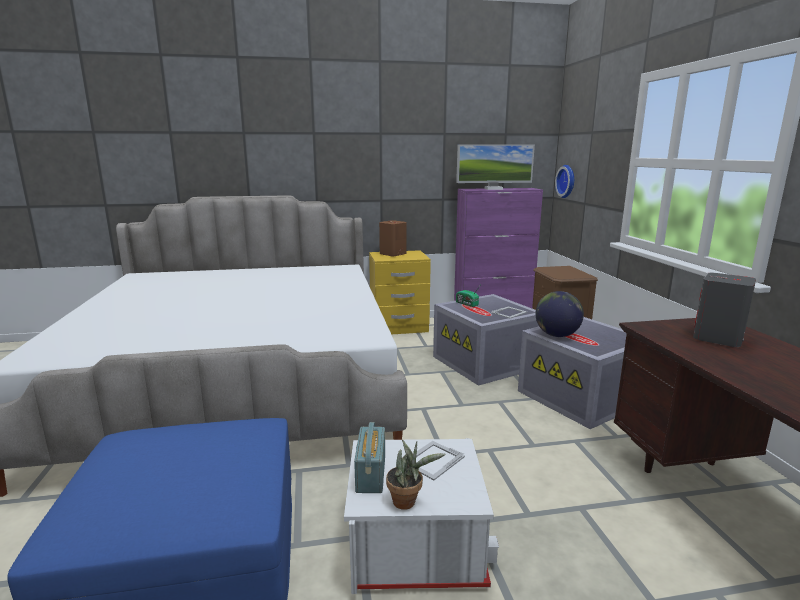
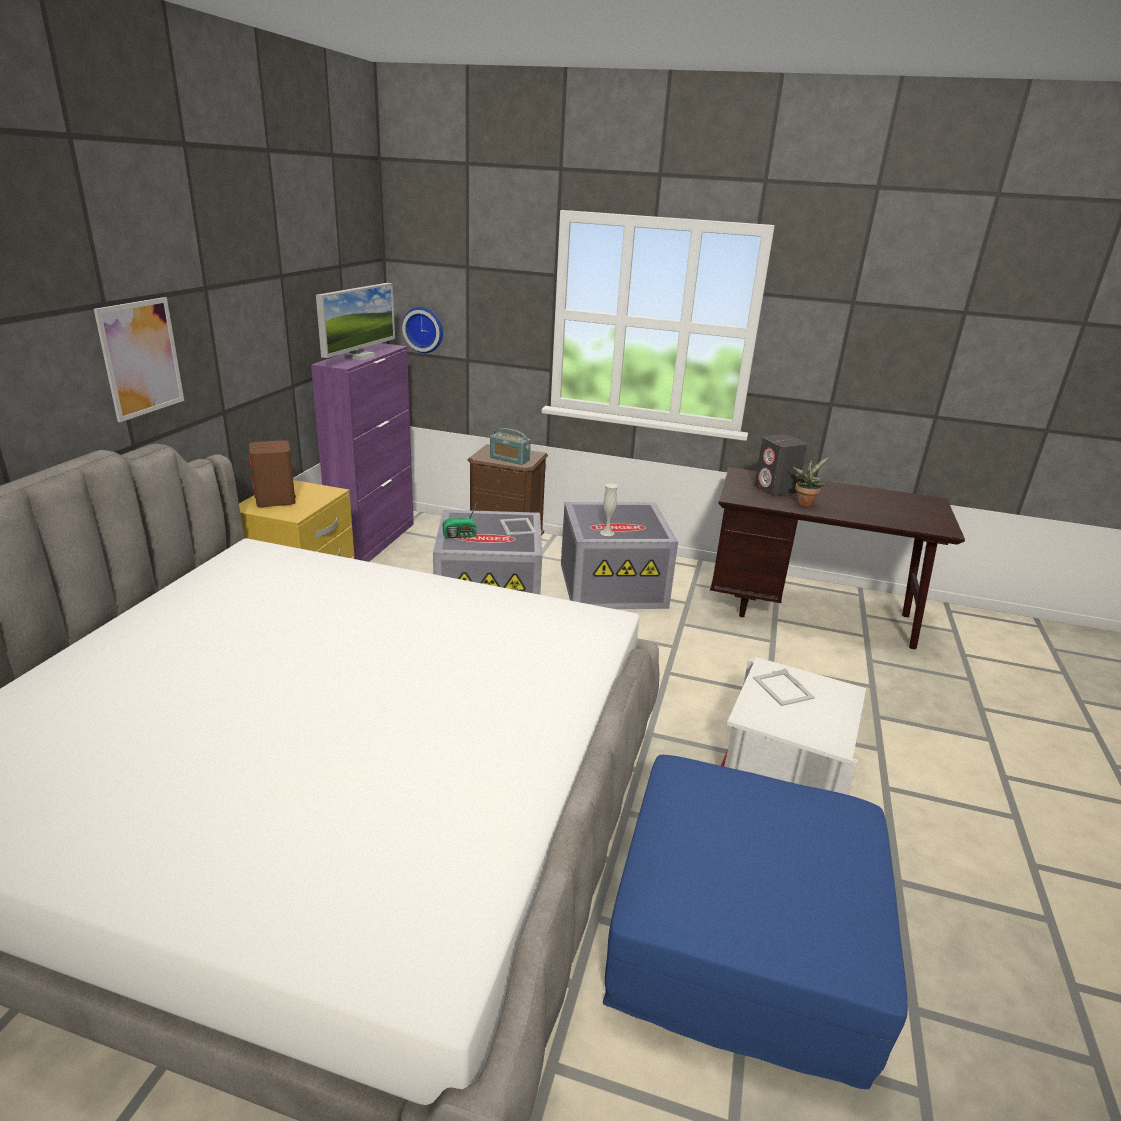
camera: 65 degrees left, 10 degrees up
radio [354,422,385,493] -> radio moved to [490,428,531,465]
potted plant [386,440,446,510] -> potted plant moved to [793,457,829,507]
globe [535,291,584,337] -> white vase [600,484,618,536]
none -> picture [94,297,184,422]

